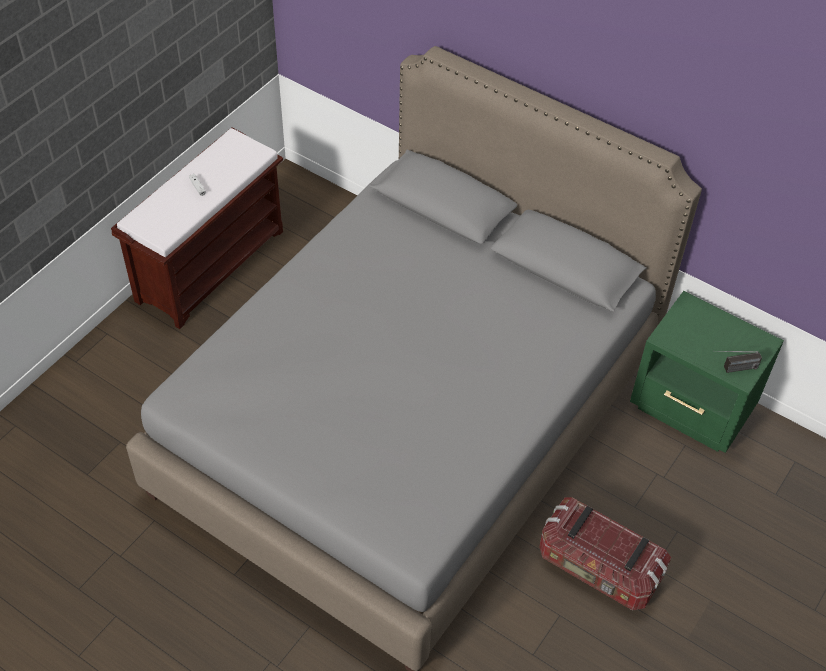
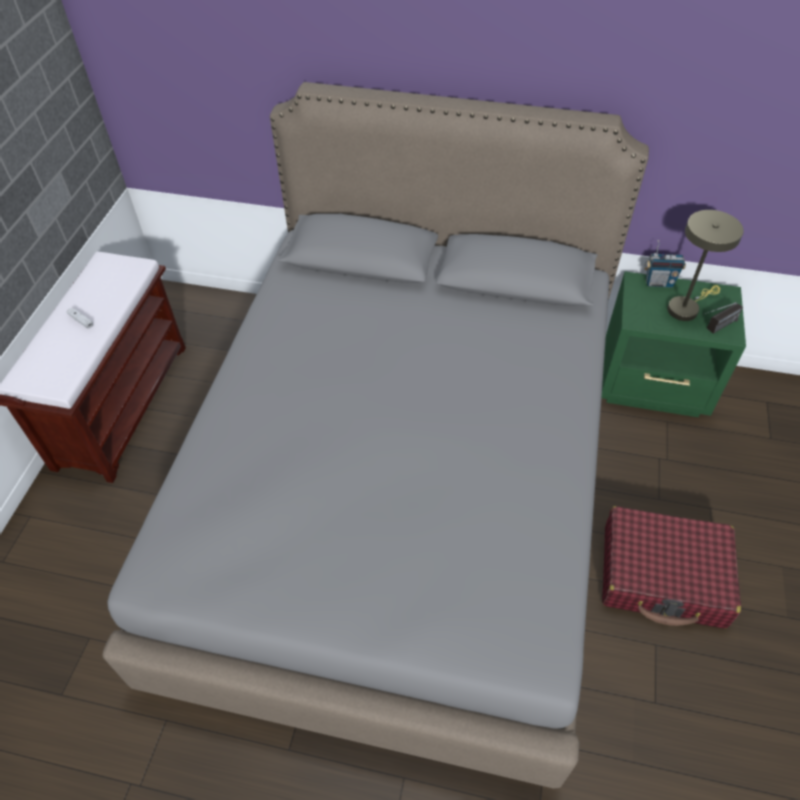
camera: 20 degrees left, 0 degrees up
storage box [539,497,671,610] -> red suitcase [602,506,741,629]
none -> radio [644,240,686,287]
none -> beige table lamp [667,210,744,321]

